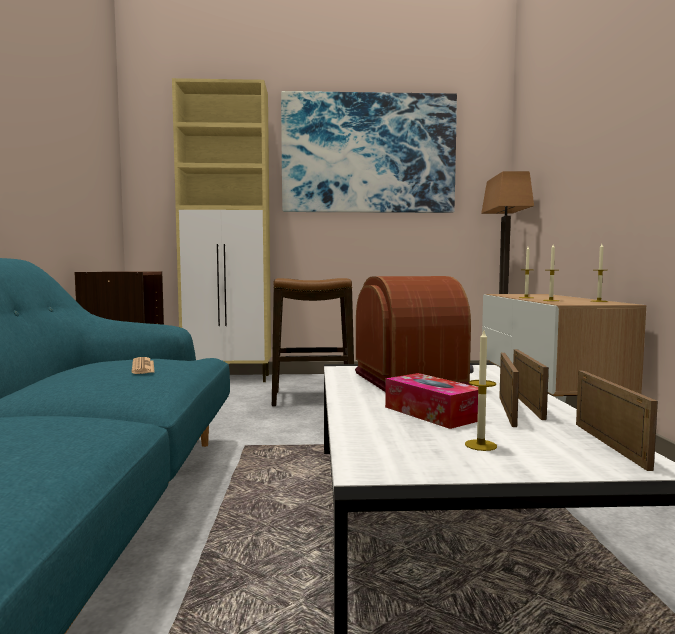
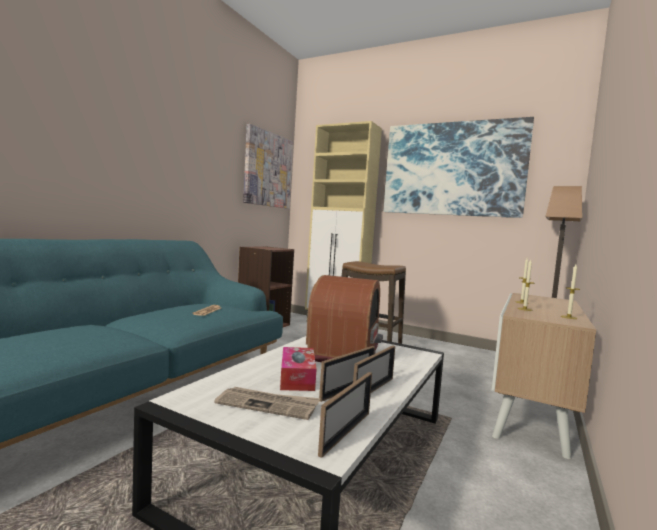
camera: 30 degrees right, 0 degrees up
candle [465,331,497,451] -> newspaper [214,387,320,420]
none -> picture [243,124,293,209]

